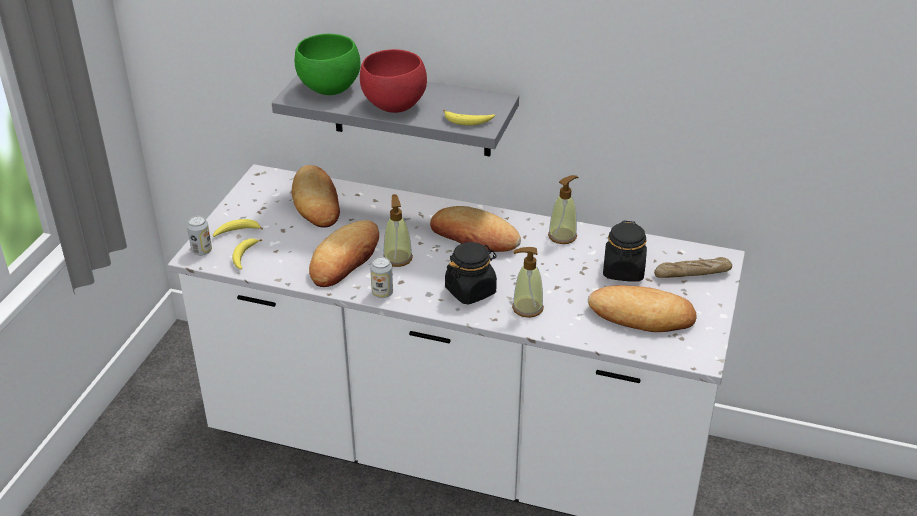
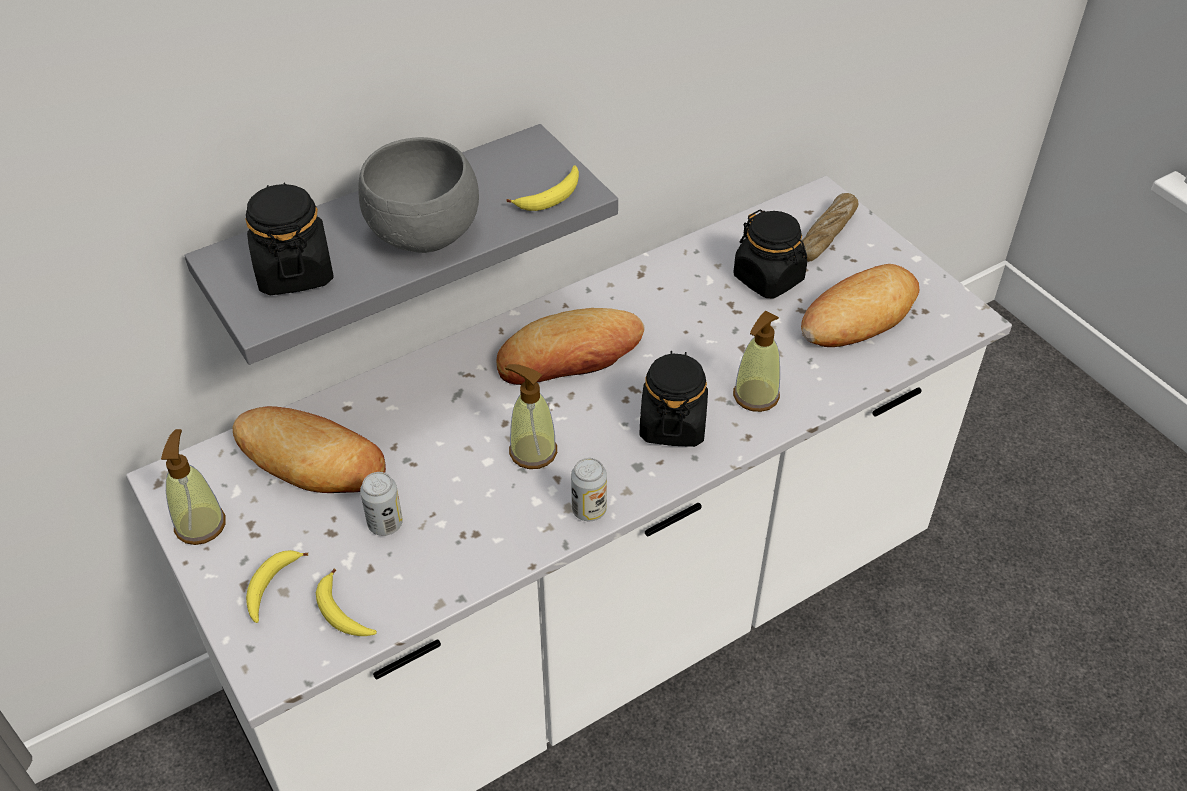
camera: 50 degrees left, 10 degrees up
can [187,216,212,256] -> can moved to [360,472,403,536]
green bowl [294,34,361,95] -> black jar [245,183,334,295]
bread [309,220,379,287] -> none
red bowl [360,49,427,113] -> grey bowl [359,137,479,253]
soap dispenser [548,175,578,244] -> soap dispenser moved to [161,429,226,545]

